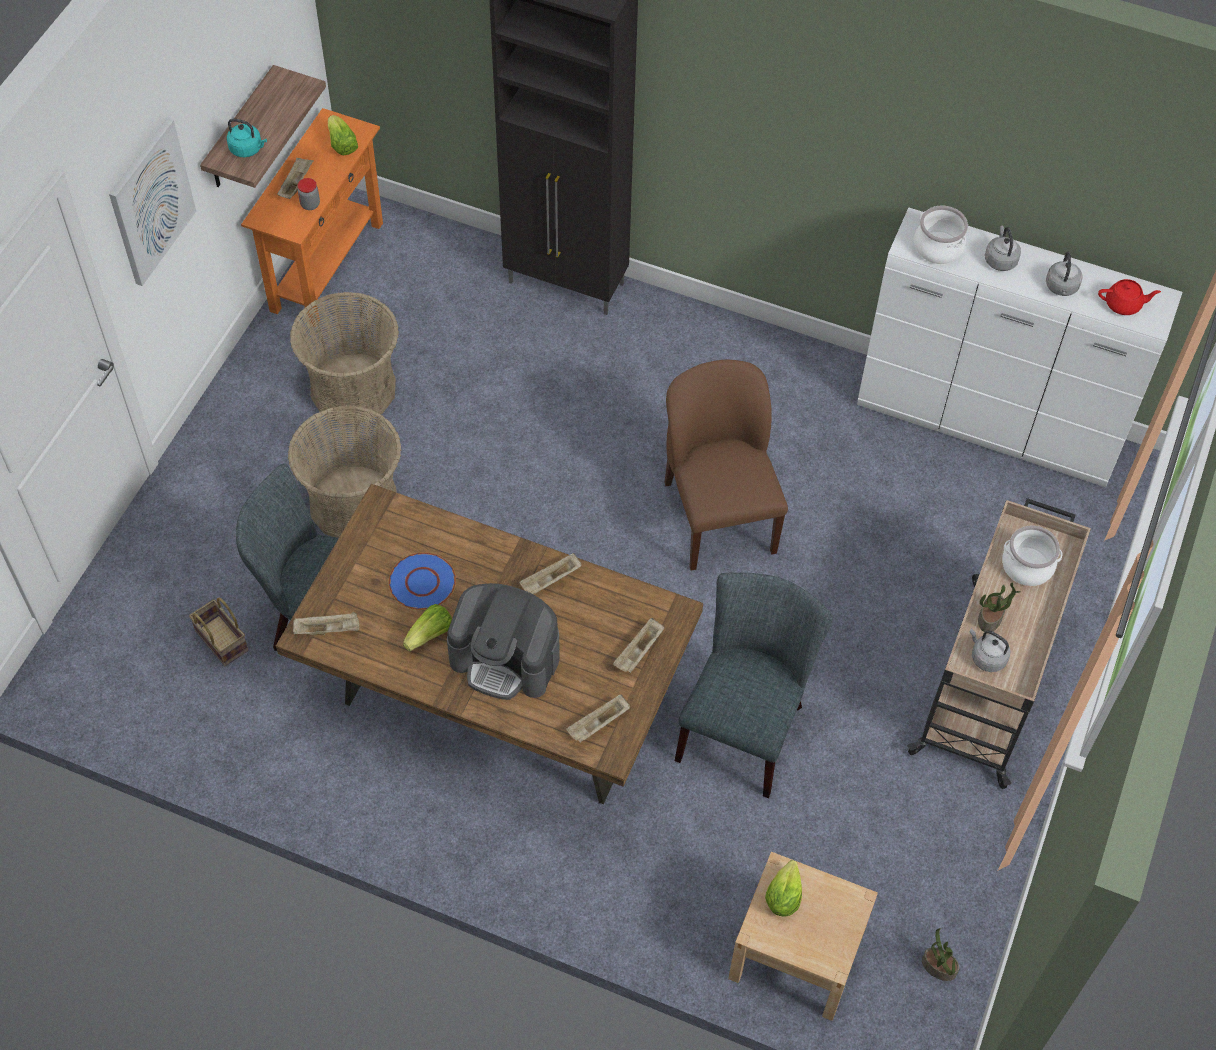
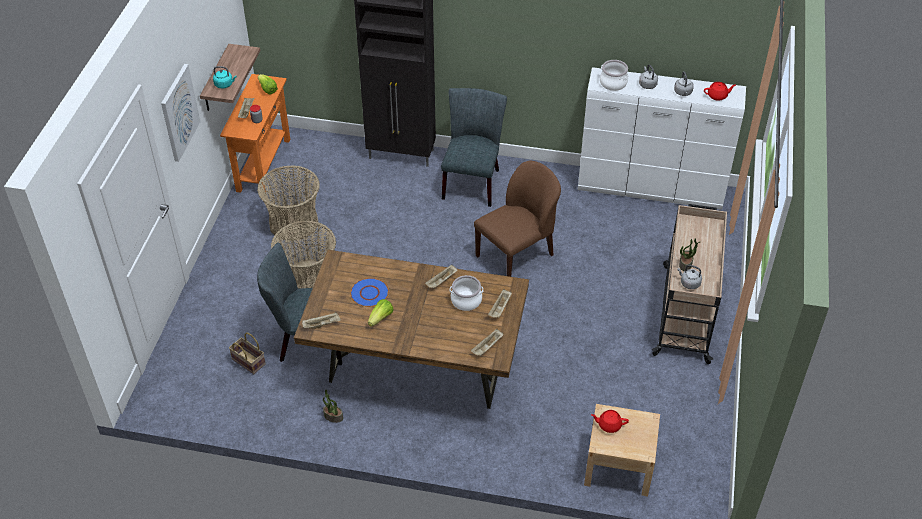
camera: 10 degrees left, 10 degrees down
coffee machine [447,583,560,700] -> none
brown chair [665,360,788,571] -> brown chair turned 75 degrees clockwise [474,161,561,277]
grey chair [675,573,833,798] -> grey chair moved to [441,88,507,207]
lettuce [765,860,802,917] -> red teapot [591,410,629,433]
potted plant [922,928,959,981] -> potted plant moved to [323,390,343,423]
cooking pot [1002,525,1062,586] -> cooking pot moved to [449,275,484,311]

